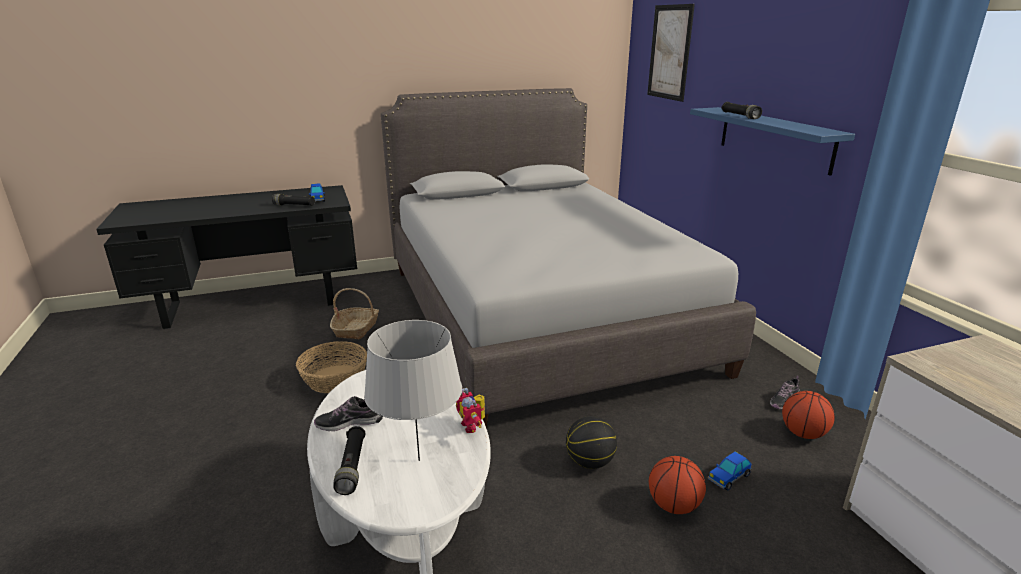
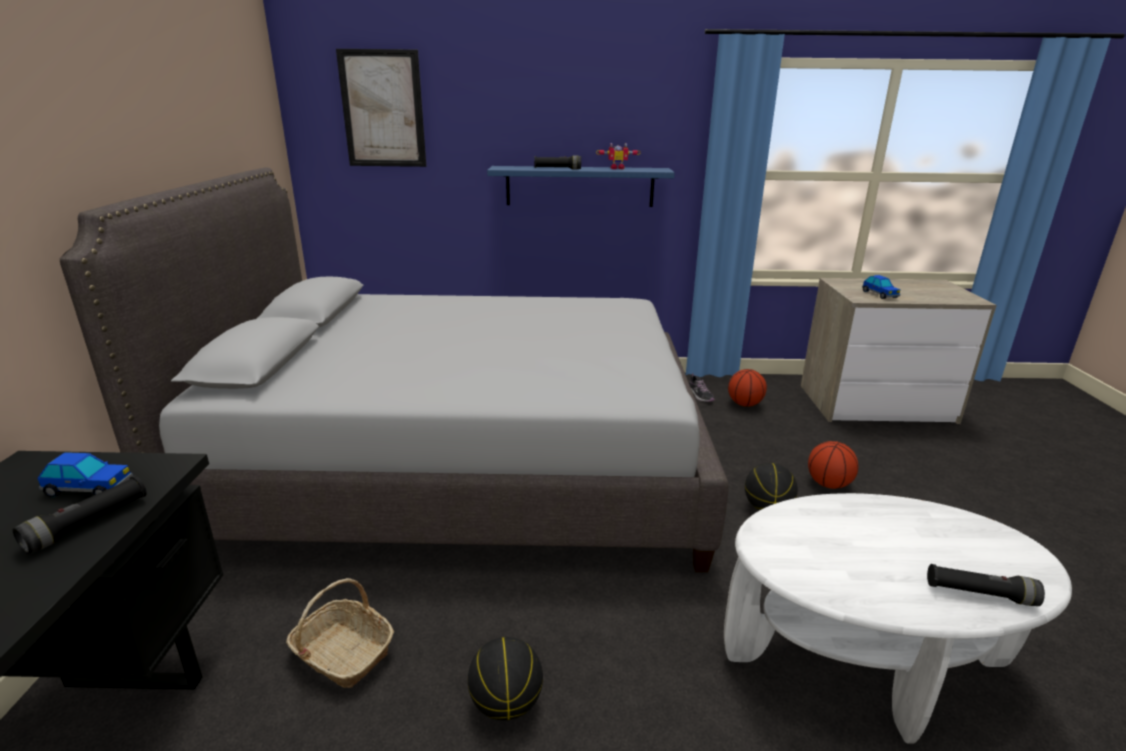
camera: 70 degrees left, 0 degrees up
basket [296,341,367,393] -> basketball [468,637,543,720]
shoe [314,396,383,431] -> none
grey table lamp [364,320,462,461] -> none
toy robot [456,388,485,433] -> toy robot moved to [596,143,640,169]
toy car [707,451,751,490] -> toy car moved to [862,275,900,299]

